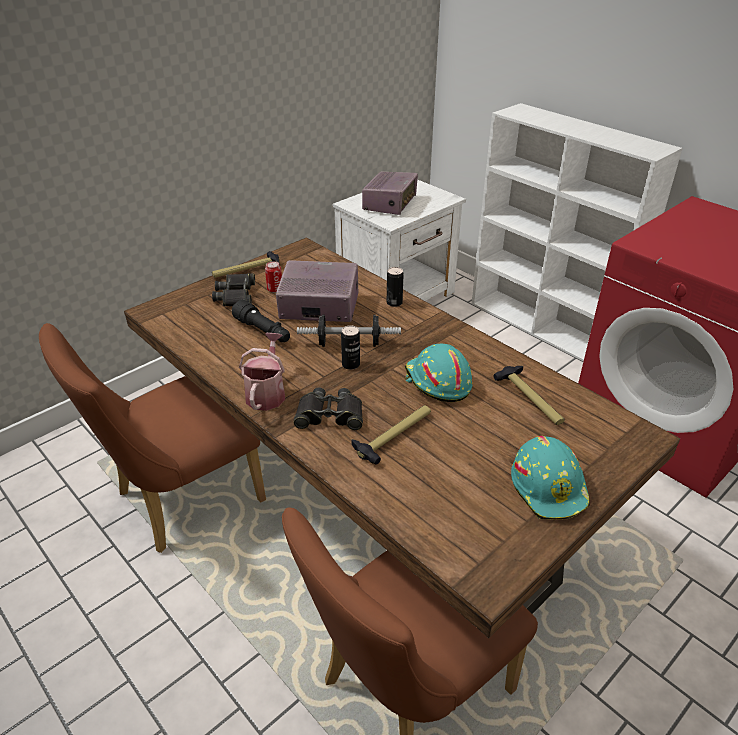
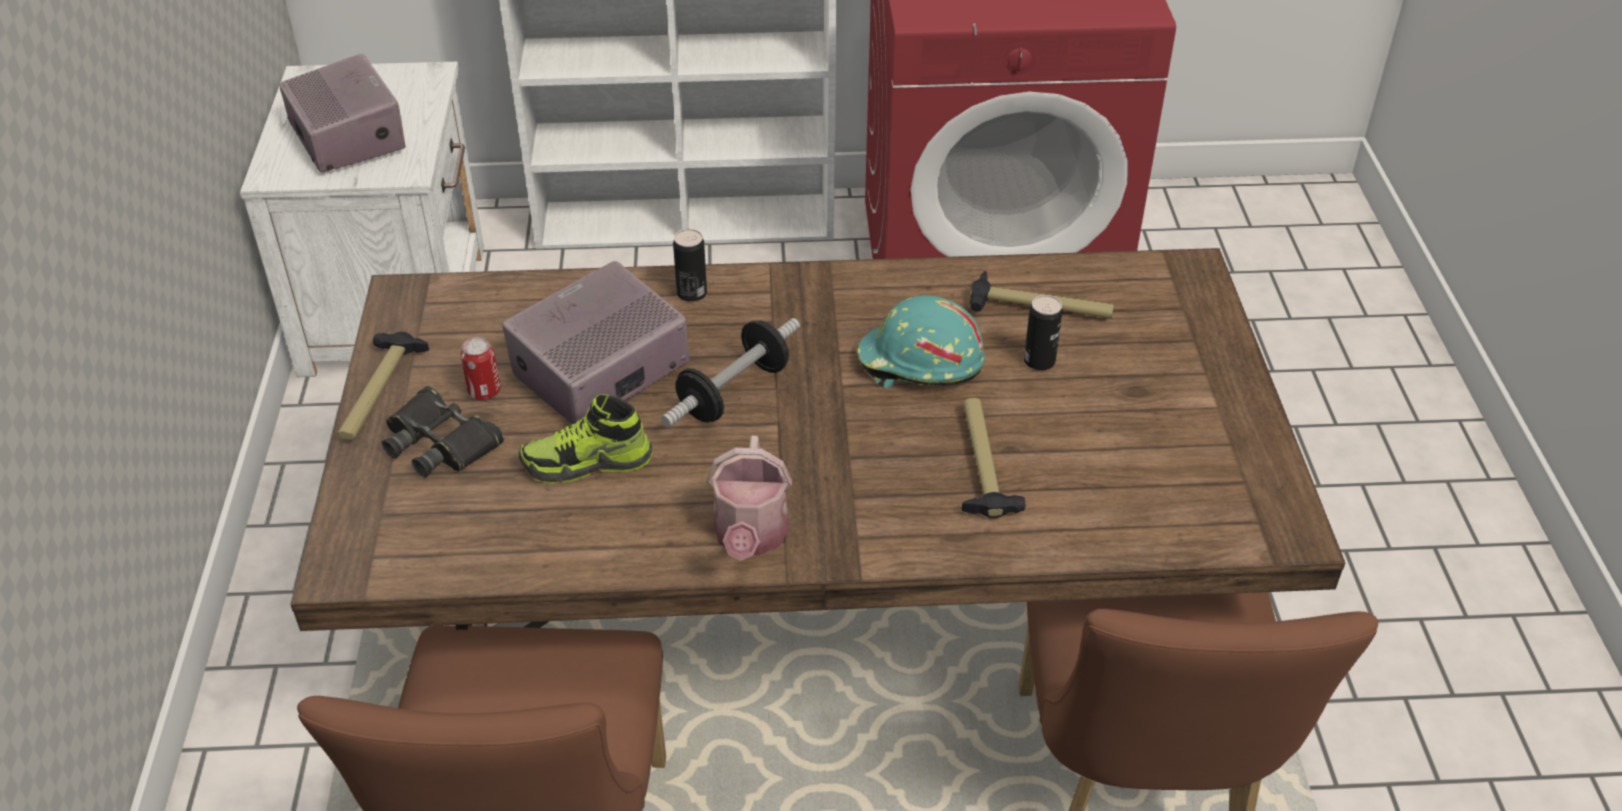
camera: 50 degrees left, 5 degrees up
black flashlight [232,299,290,342] -> shoe [519,394,653,483]
watering can [239,333,285,411] -> watering can turned 135 degrees counterclockwise [707,436,792,561]
black binoculars [294,387,363,430] -> none
can [341,325,360,370] -> can moved to [1024,295,1063,370]
turquoise hard hat [511,436,590,520] -> none

